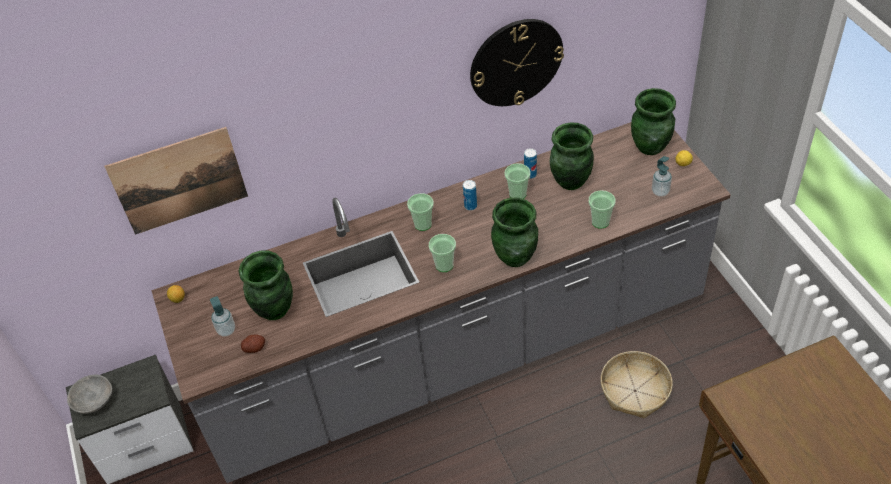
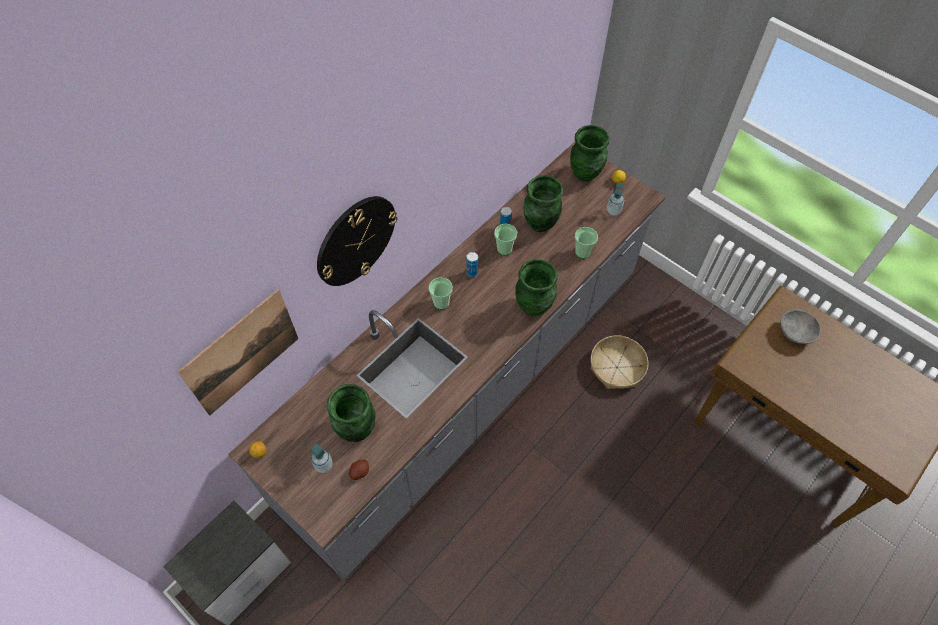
camera: 30 degrees left, 10 degrees up
grey bowl [67,375,112,414] -> grey bowl moved to [780,309,821,344]
cup [429,234,456,272] -> none
wall clock [470,19,564,106] -> wall clock moved to [317,196,397,286]

